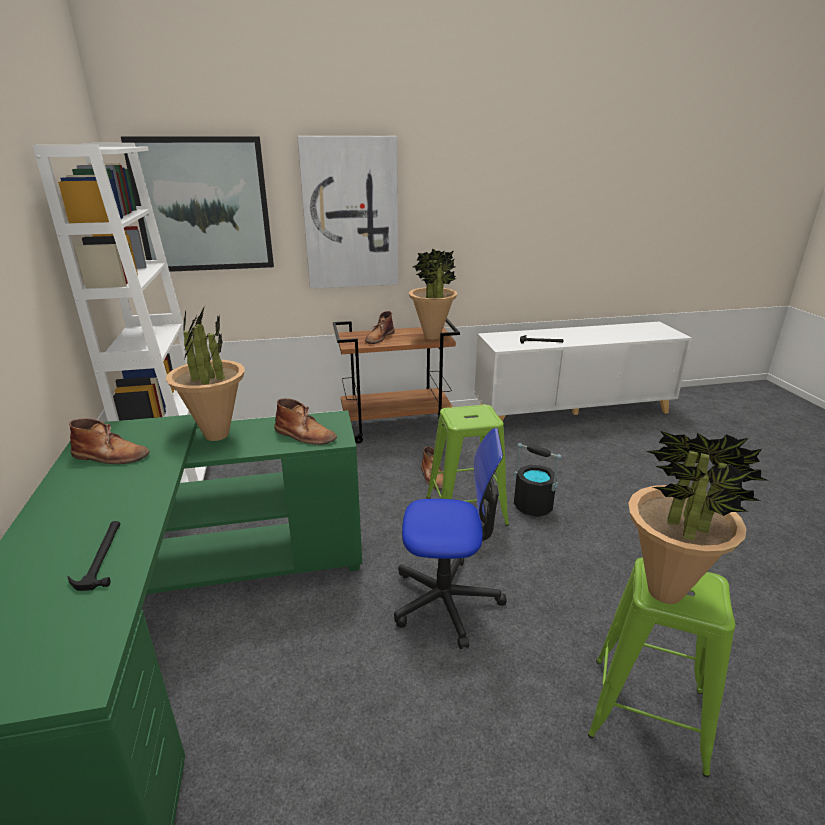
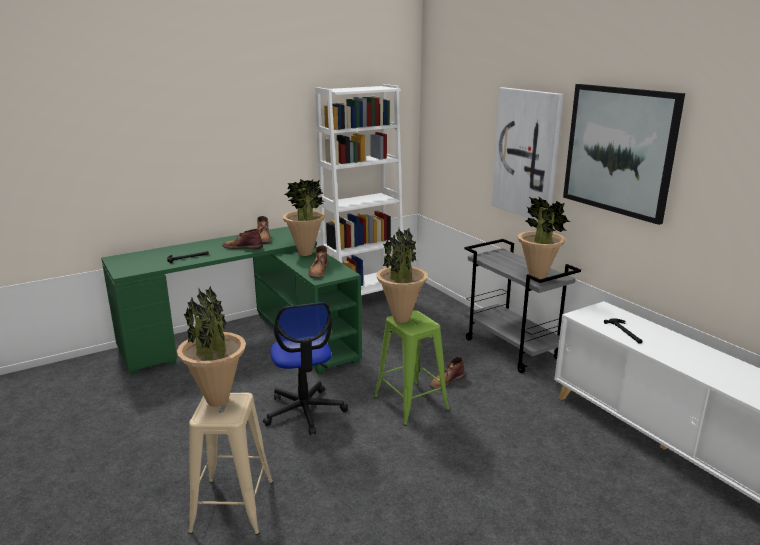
camera: 70 degrees right, 5 degrees down
picture [121,136,274,272] -> picture moved to [563,84,685,225]
brown cart [333,318,460,443] -> grey cart [464,239,581,373]
brown boot [365,311,395,344] -> brown boot moved to [222,229,263,249]
black bucket [514,443,562,517] -> none
green stool [588,557,735,777] -> beige stool [188,392,273,535]
none -> potted plant [376,228,428,323]

